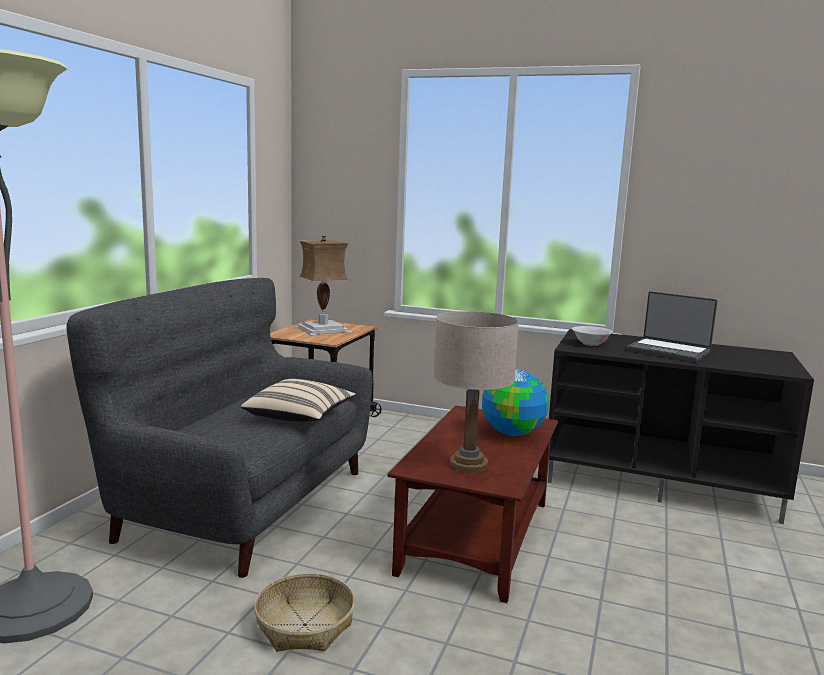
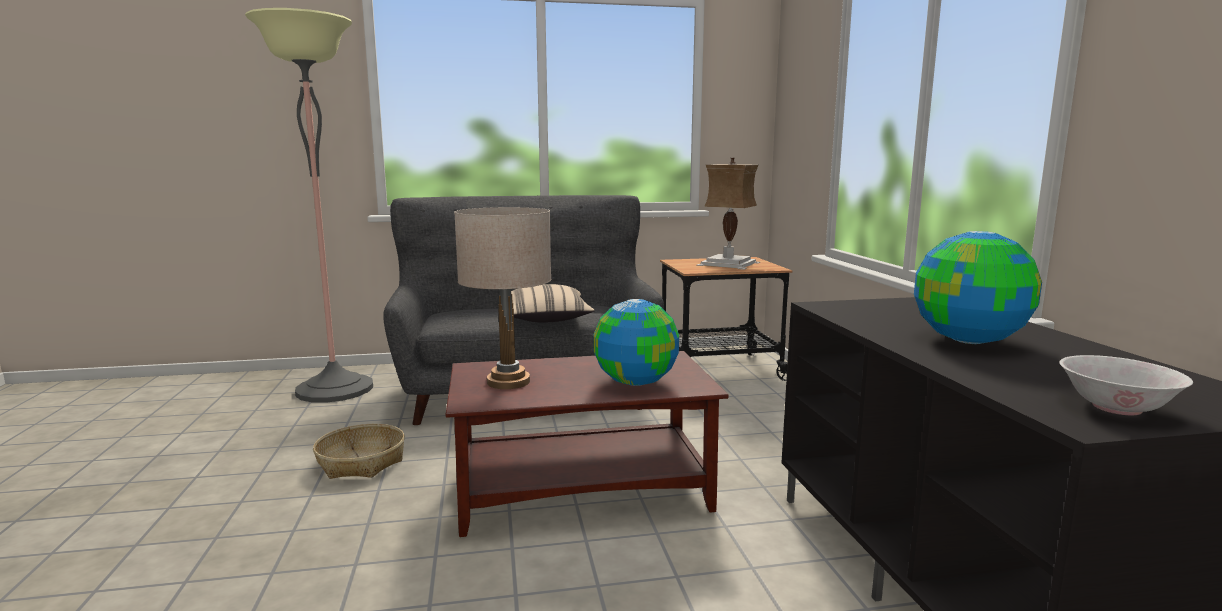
camera: 60 degrees right, 0 degrees up
white bowl [572,326,613,346] -> white bowl moved to [1059,355,1193,415]
laptop [627,291,718,362] -> globe [914,231,1042,344]

